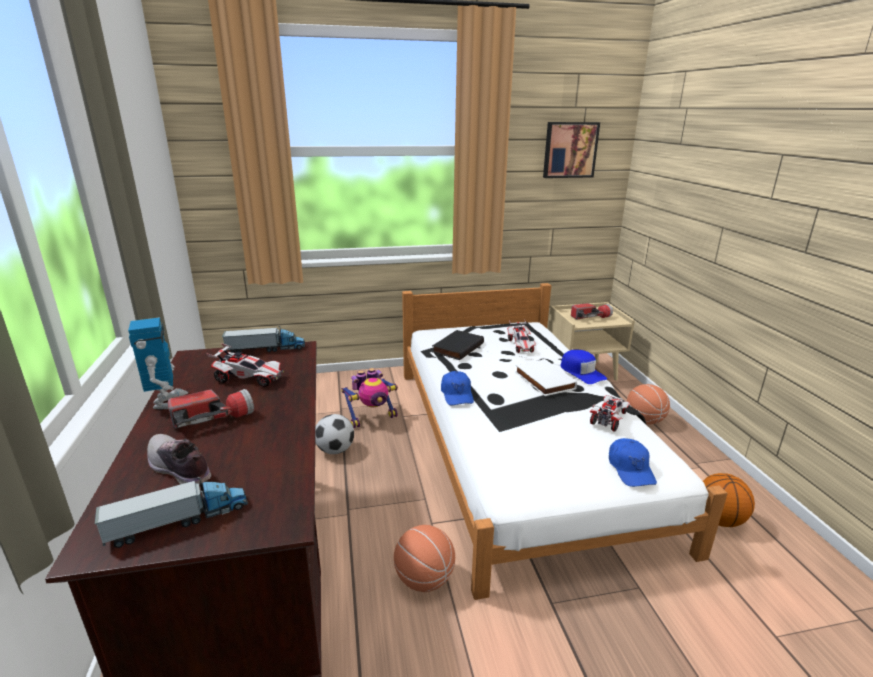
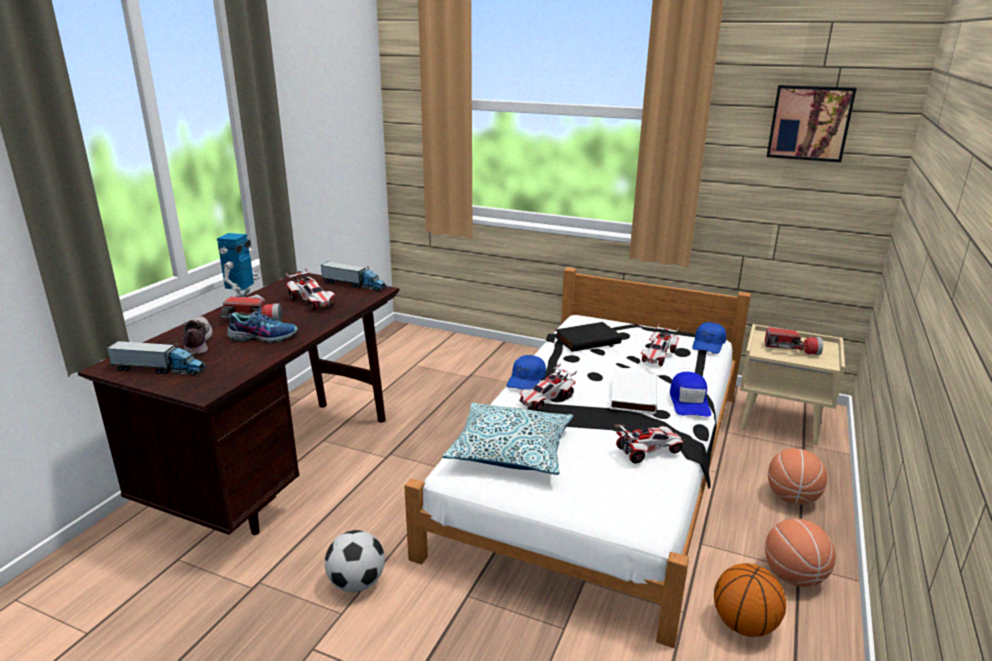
camera: 35 degrees right, 0 degrees up
football [315,414,354,454] -> football moved to [325,530,385,592]
toy robot [341,368,398,428] -> none
basketball [394,525,455,592] -> basketball moved to [765,519,836,587]
blue cap [609,438,657,487] -> blue cap moved to [692,322,726,354]
none -> shoe [227,305,298,343]
none -> pillow [443,403,573,475]
none -> toy car [519,363,577,411]

